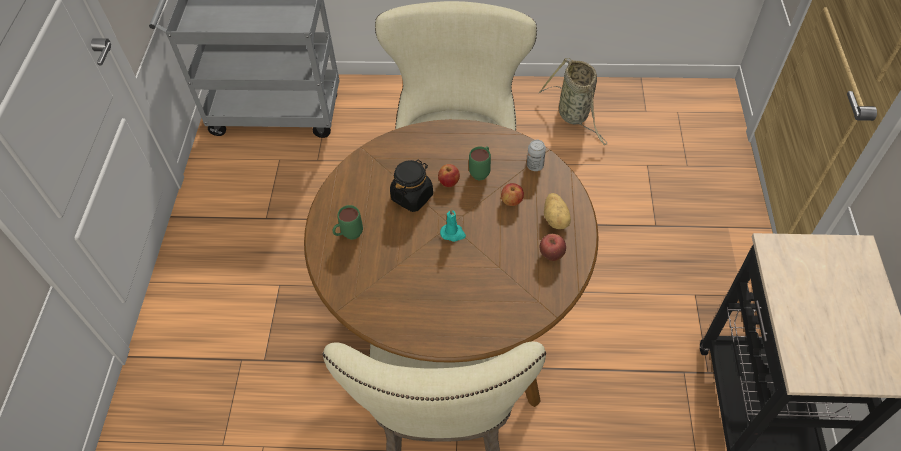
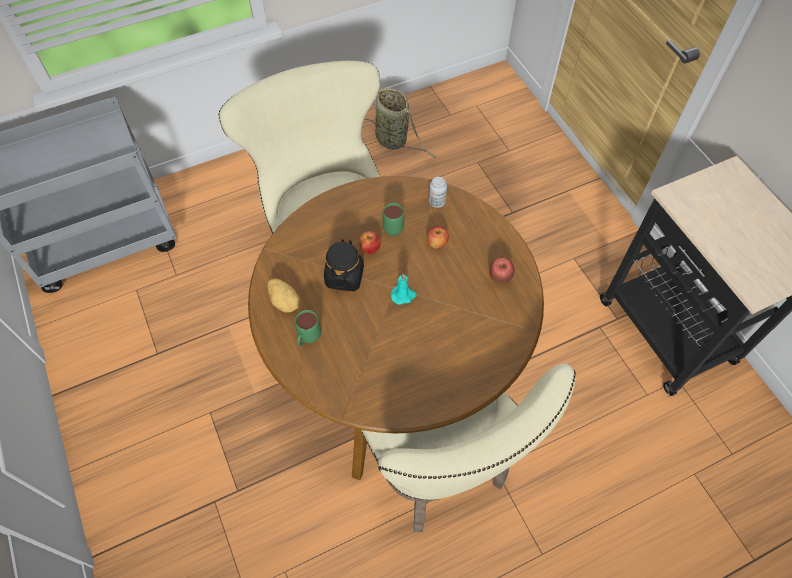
camera: 30 degrees left, 5 degrees up
potato [544,193,571,229] -> potato moved to [268,279,300,313]

